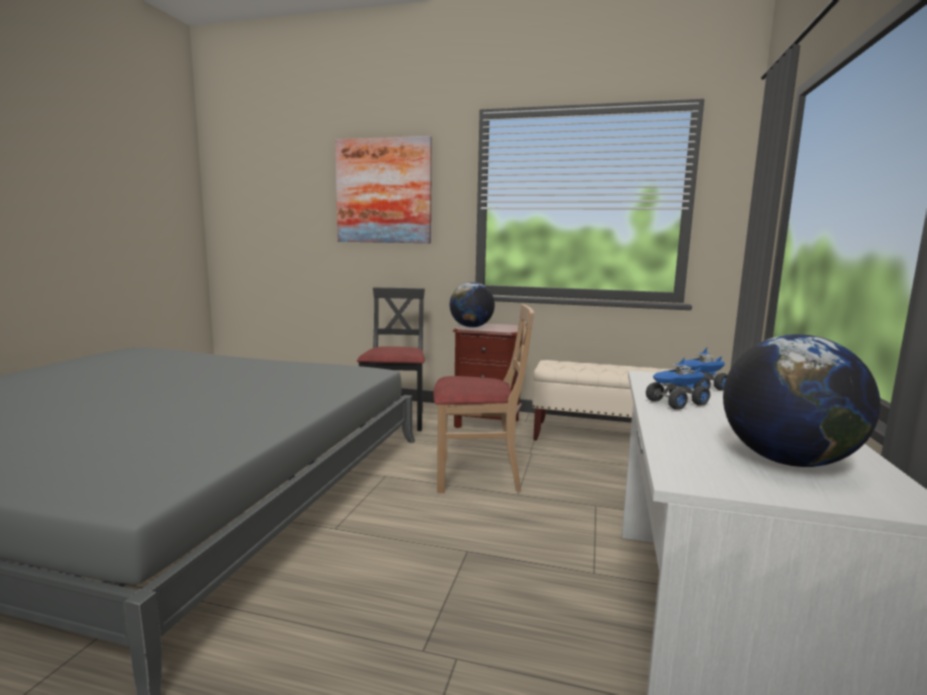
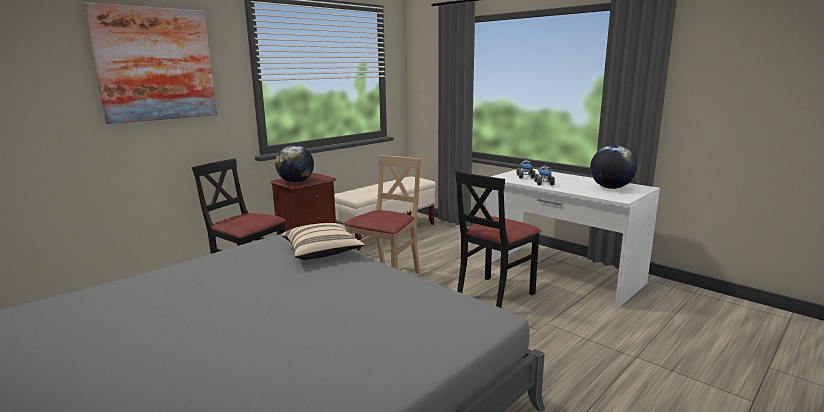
camera: 60 degrees left, 5 degrees up
none -> beige pillow [282,223,365,260]
none -> black chair [455,171,541,308]

